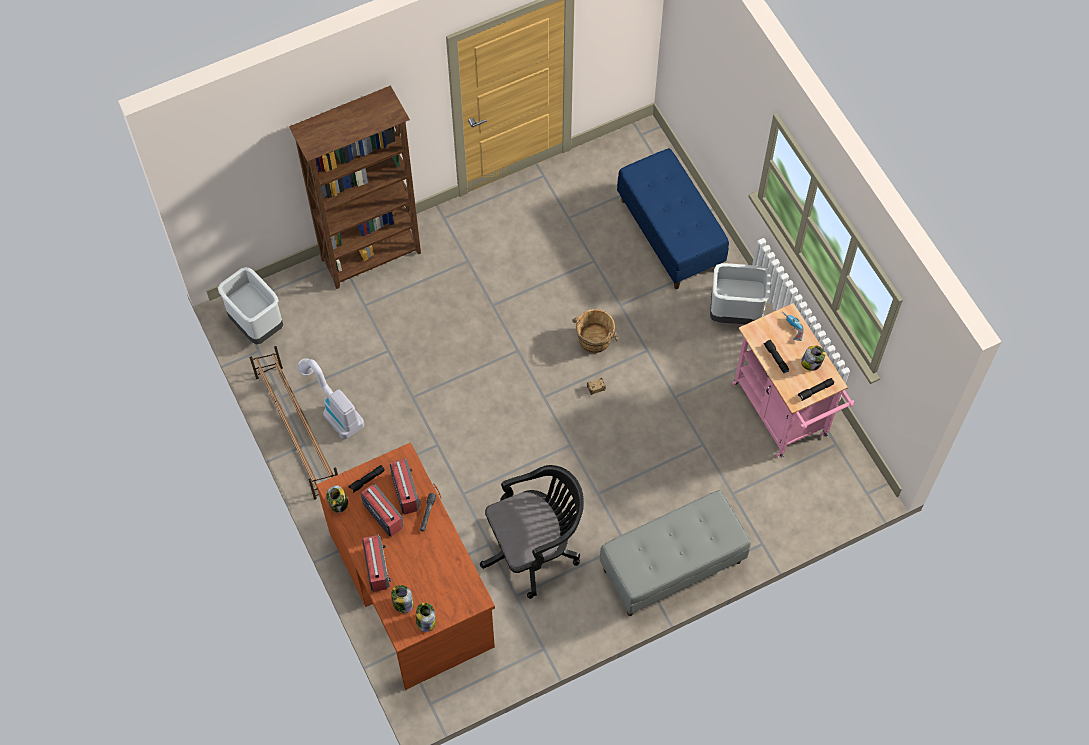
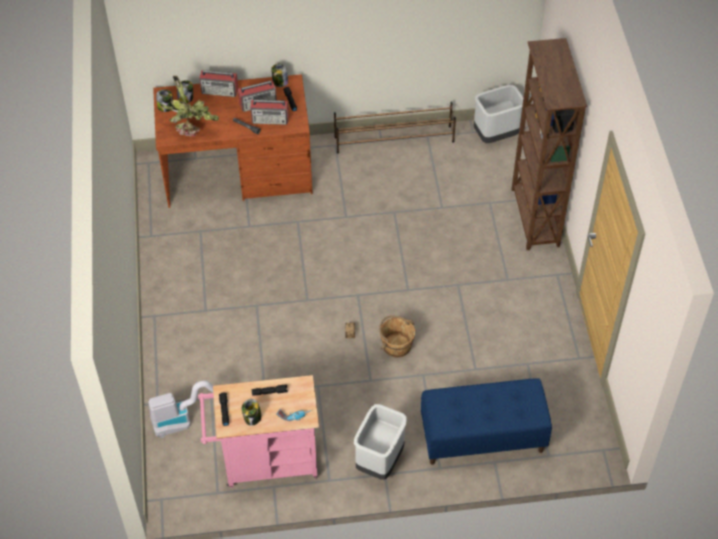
camera: 110 degrees right, 10 degrees down
vacuum cleaner [297,358,364,439] -> vacuum cleaner moved to [148,381,214,438]
black office chair [480,465,584,599] -> none
grey bench [600,490,751,616] -> none
none -> potted plant [159,76,219,137]

